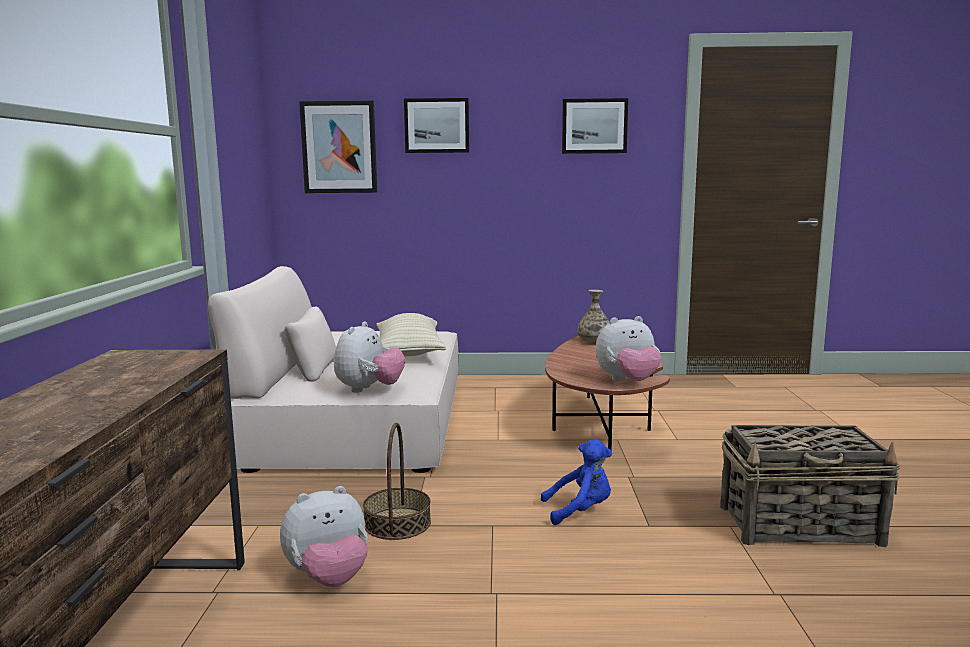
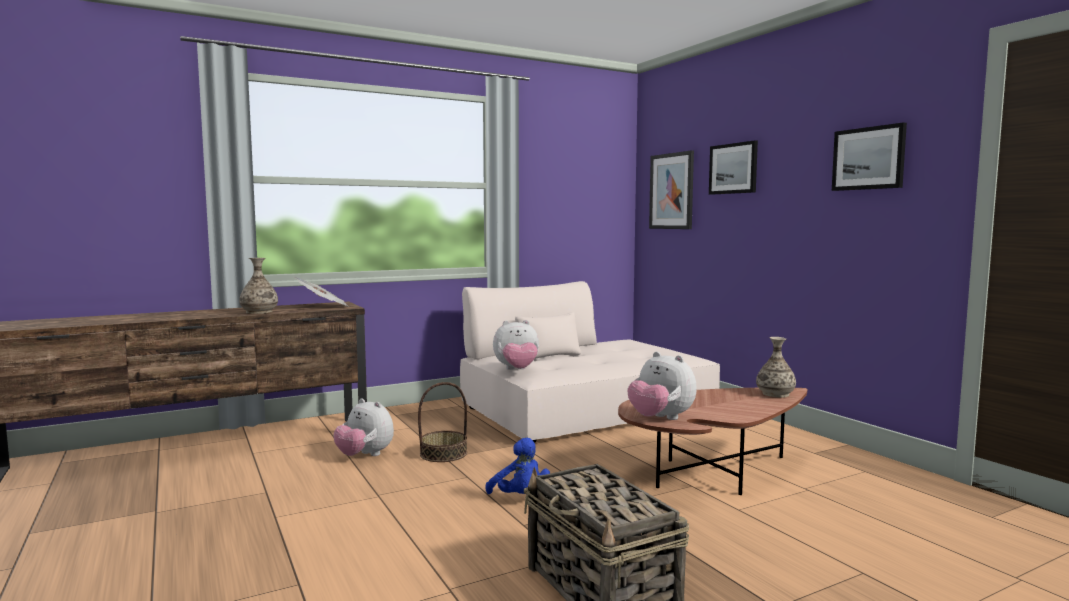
camera: 60 degrees right, 5 degrees down
beige pillow [377,313,446,356] -> none
none -> vase [239,258,278,314]
none -> newspaper [292,276,350,307]

